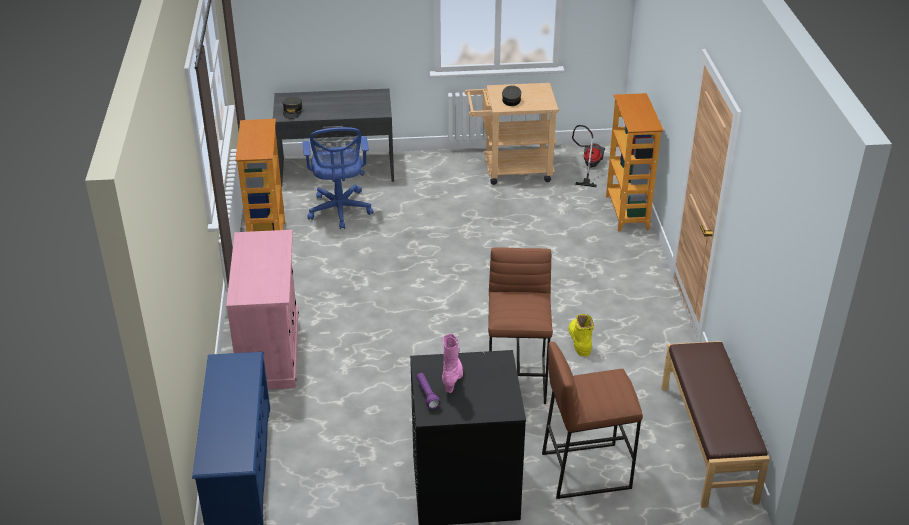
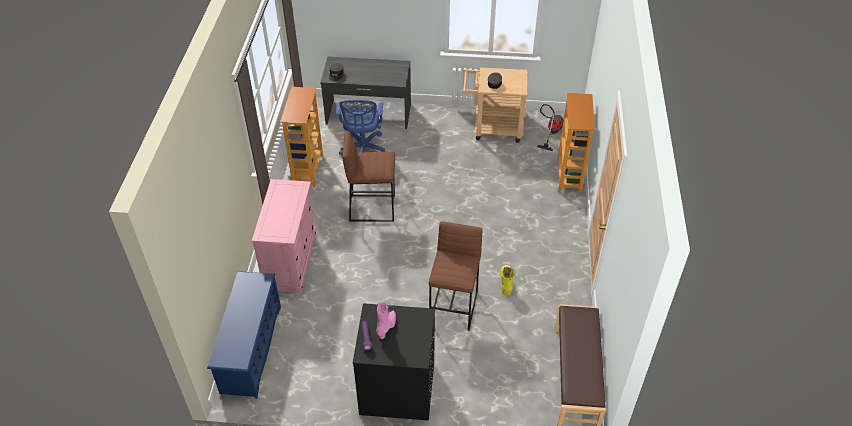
camera: 10 degrees right, 10 degrees up
brown stool [542,342,643,499] -> brown stool moved to [342,131,395,222]

